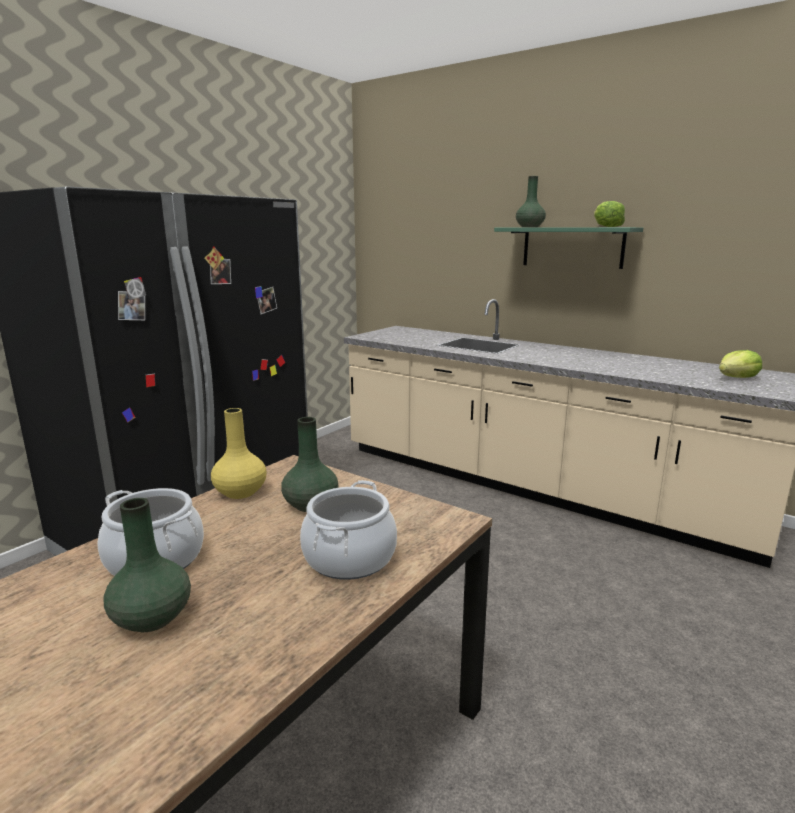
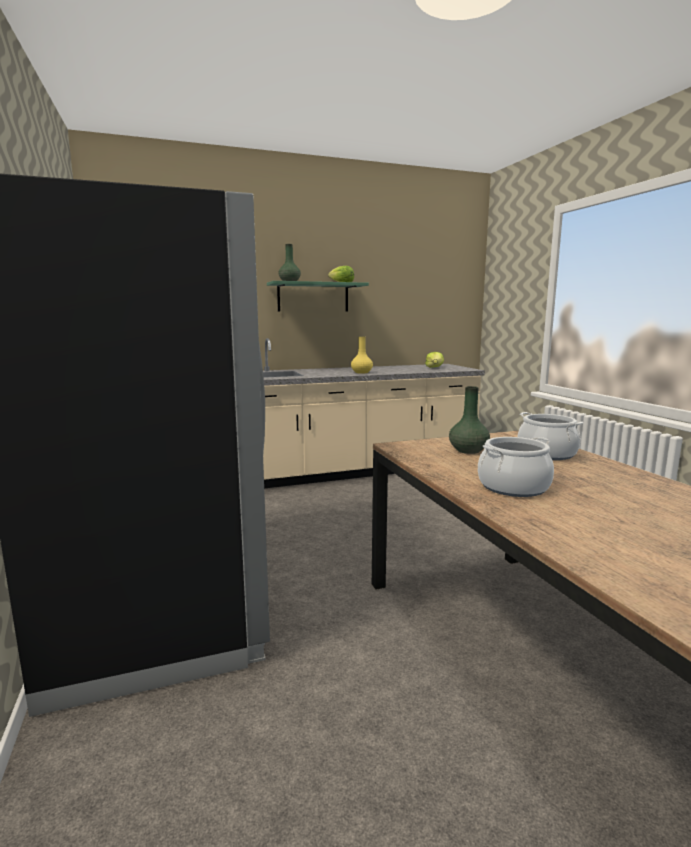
camera: 55 degrees left, 5 degrees down
green vase [104,498,191,632] -> none
yellow vase [211,408,267,499] -> yellow vase moved to [351,336,373,374]

